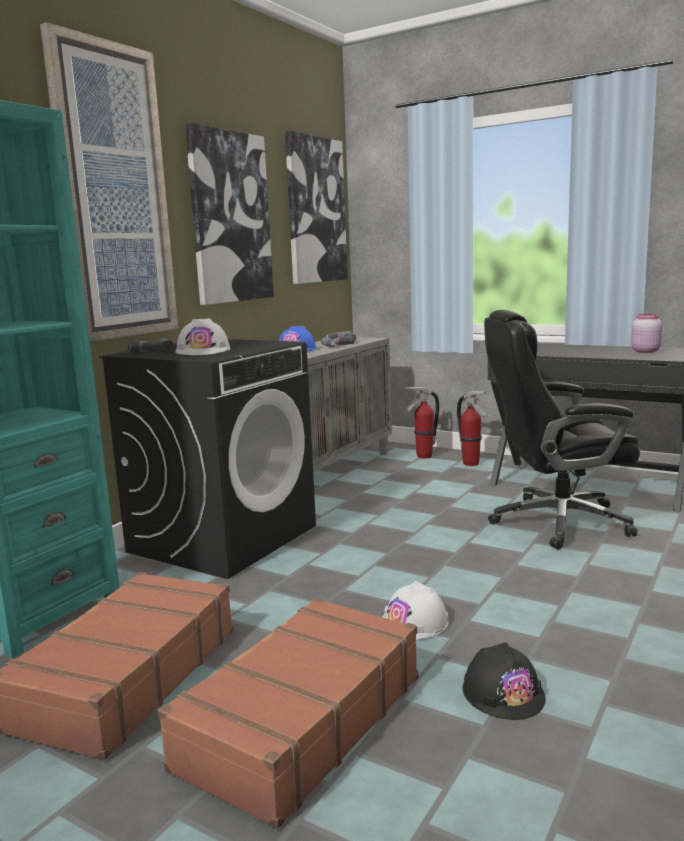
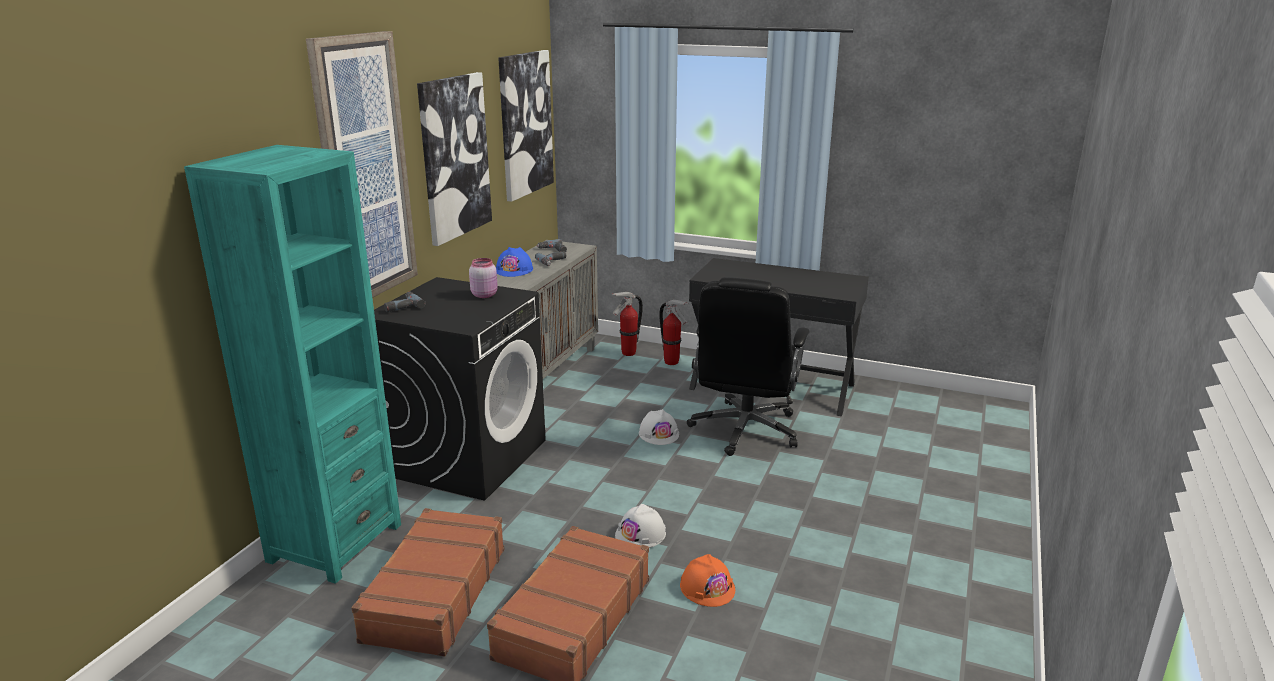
camera: 10 degrees left, 10 degrees up
white hard hat [175,318,231,355] -> white hard hat moved to [639,409,679,445]
black hard hat [463,642,545,720] -> orange hard hat [680,554,735,607]
black office chair [484,310,640,549] -> black office chair turned 60 degrees counterclockwise [687,277,810,456]
pink jar [631,314,662,353] -> pink jar moved to [469,258,498,298]

